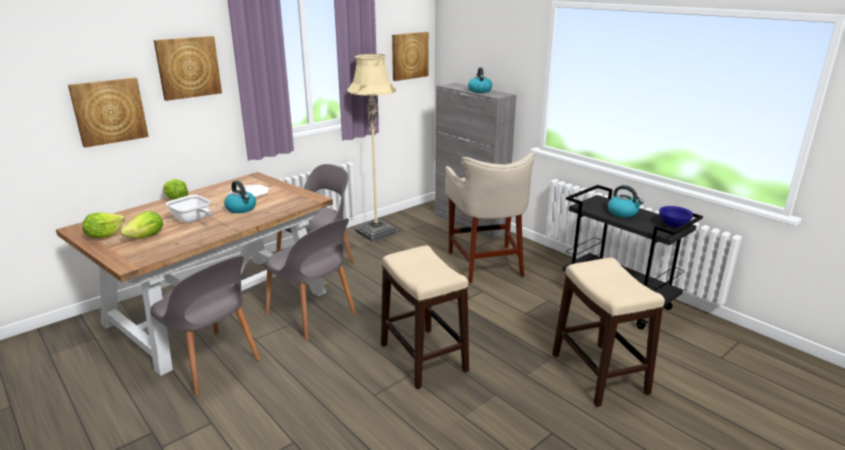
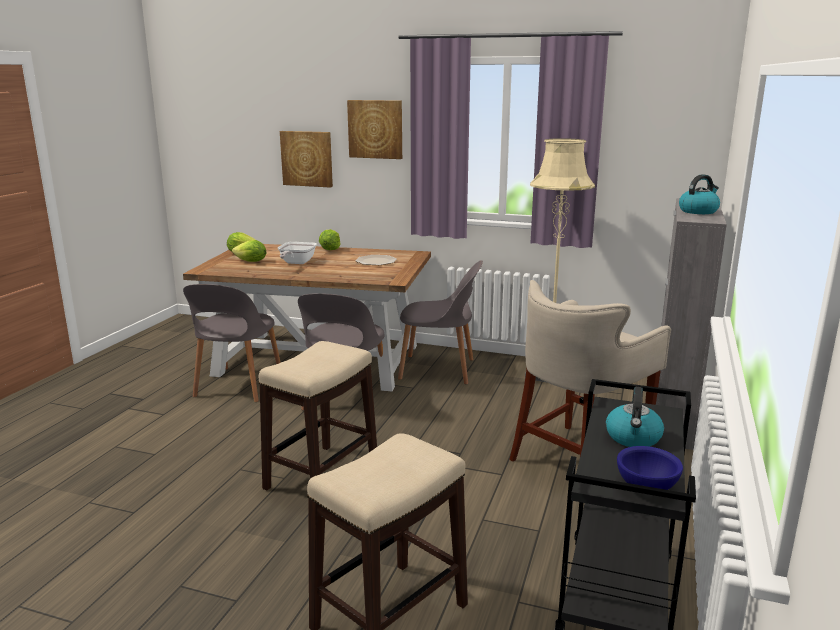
camera: 60 degrees right, 5 degrees down
kettle [224,181,256,213] -> none
picture [392,32,429,81] -> none

